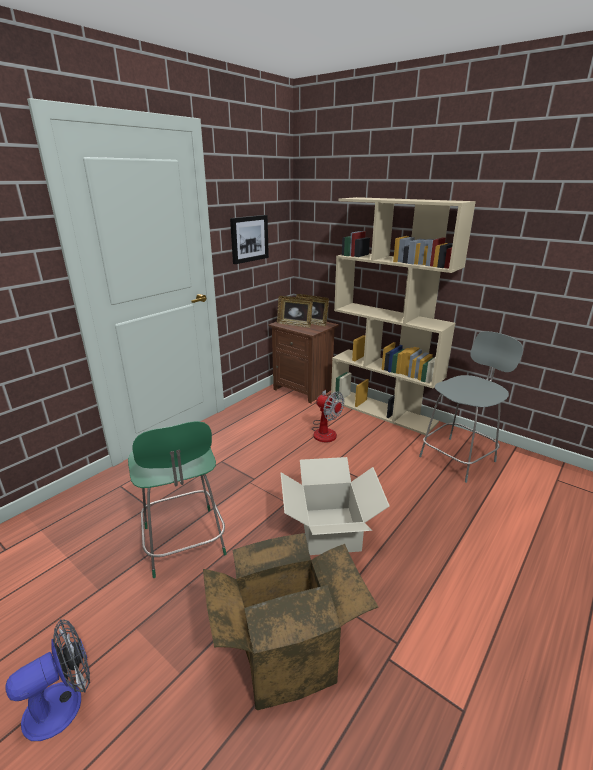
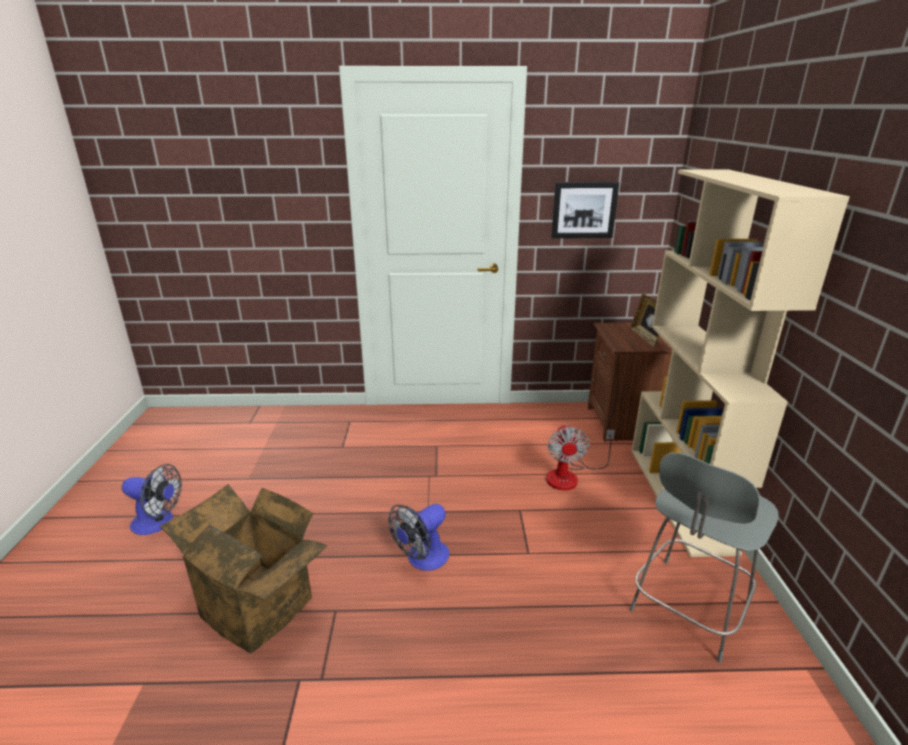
camera: 50 degrees right, 0 degrees up
green chair [128,421,226,578] -> none
picture frame [277,296,313,328] -> none
cardboard box [281,457,390,555] -> fan [388,504,450,571]
grey chair [419,331,523,483] -> grey chair turned 120 degrees clockwise [630,453,779,663]

